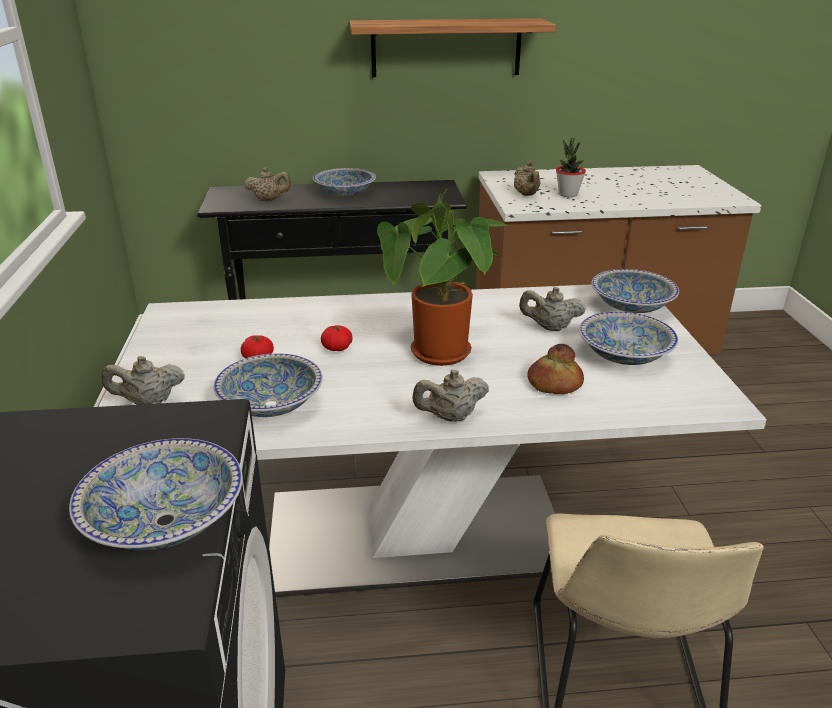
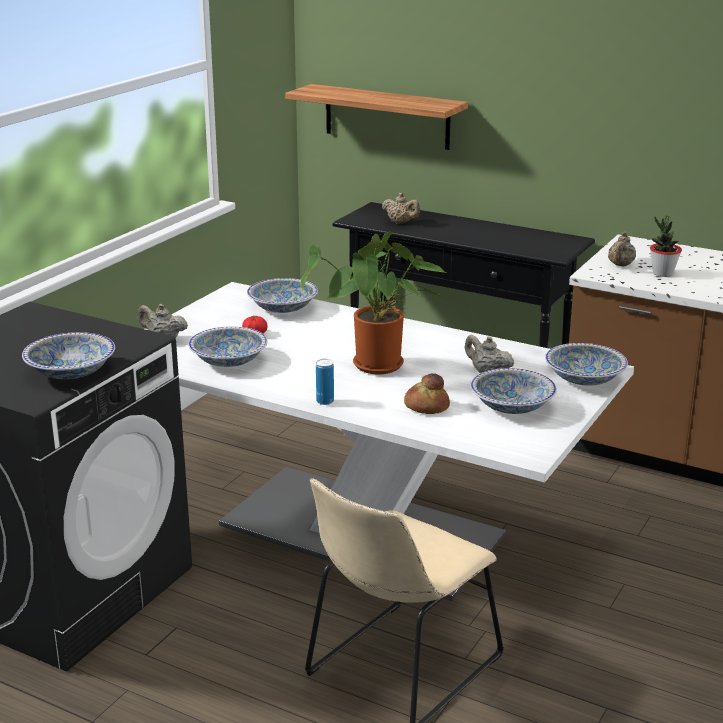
camera: 35 degrees right, 5 degrees down
bowl [313,168,376,196] -> bowl moved to [247,278,318,313]
tomato [321,325,353,351] -> none
shelf [350,18,556,77] -> shelf moved to [285,84,468,150]
beige teapot [413,370,489,422] -> can [316,359,334,405]

